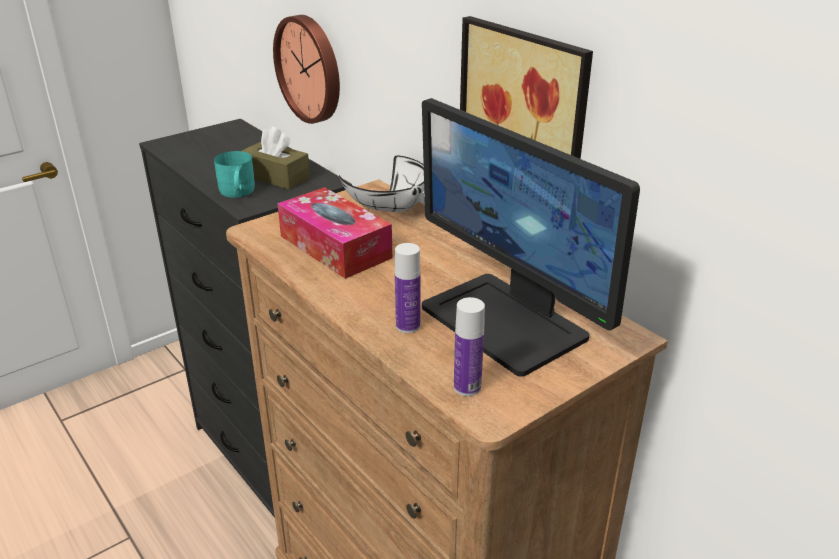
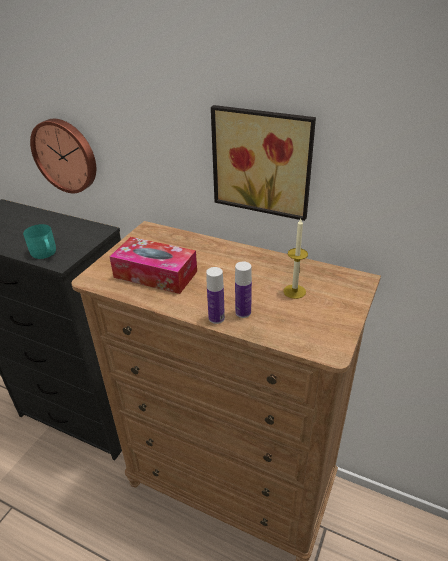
camera: 25 degrees left, 5 degrees up
brown tissue box [242,126,310,190] -> none
white bowl [339,156,424,212] -> none
monitor [422,98,640,377] -> candle [283,219,308,299]
bottle [454,297,485,396] -> bottle moved to [206,267,225,324]

